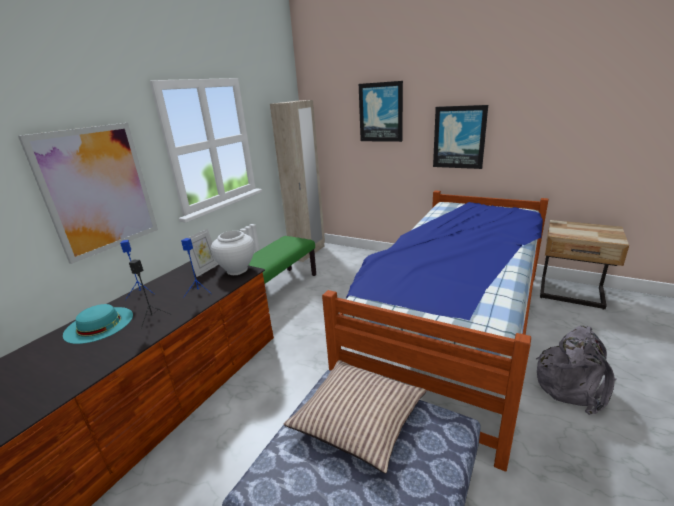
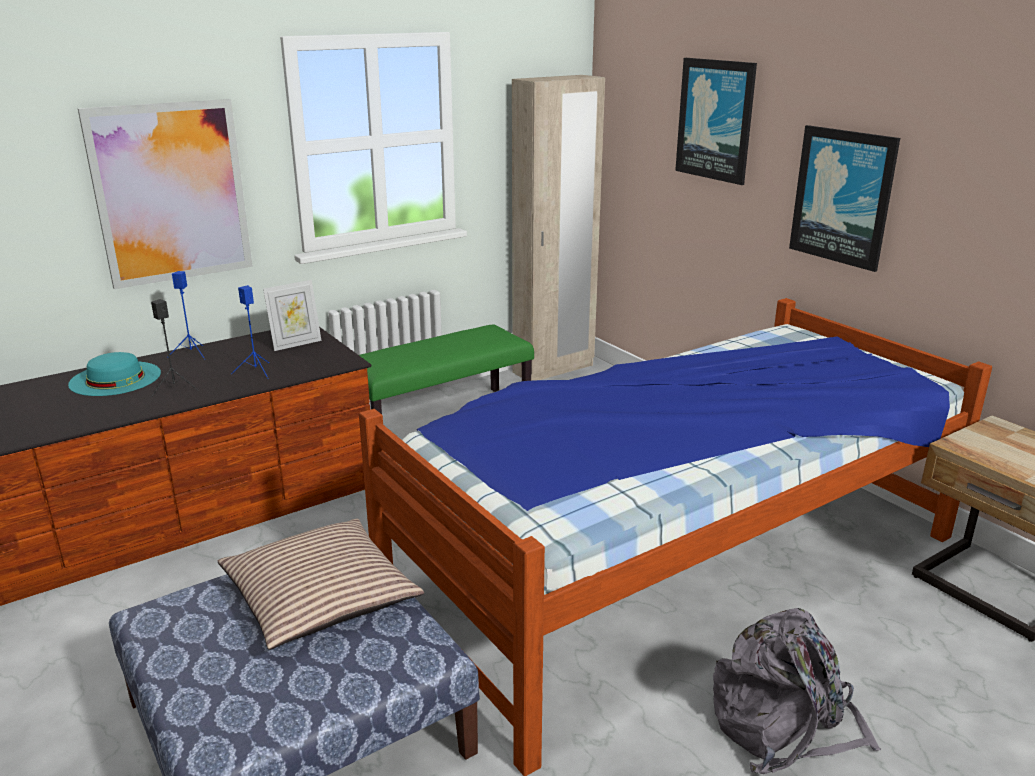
camera: 25 degrees right, 0 degrees up
white vase [211,231,255,275] -> none

